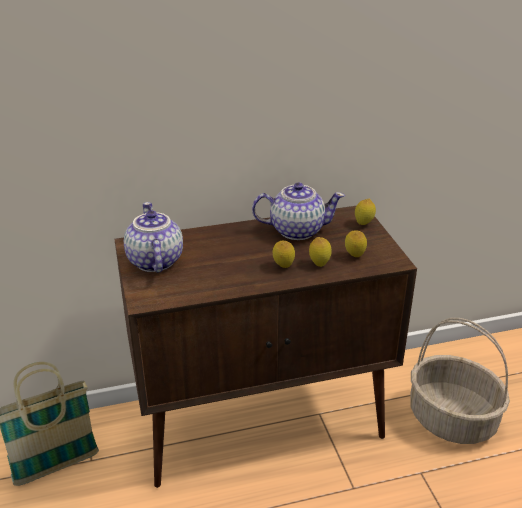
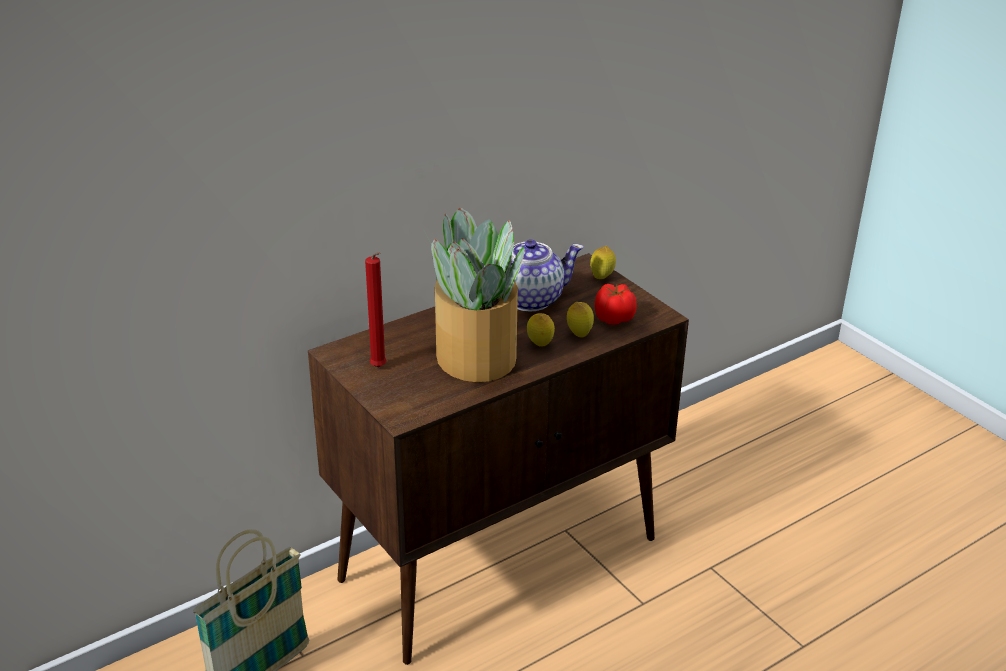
camera: 20 degrees left, 0 degrees up
teapot [124,202,183,273] -> red candle [365,252,387,367]
lemon [345,231,367,257] -> tomato [595,284,637,325]
basket [410,318,510,444] -> none
none -> potted plant [425,208,525,382]

